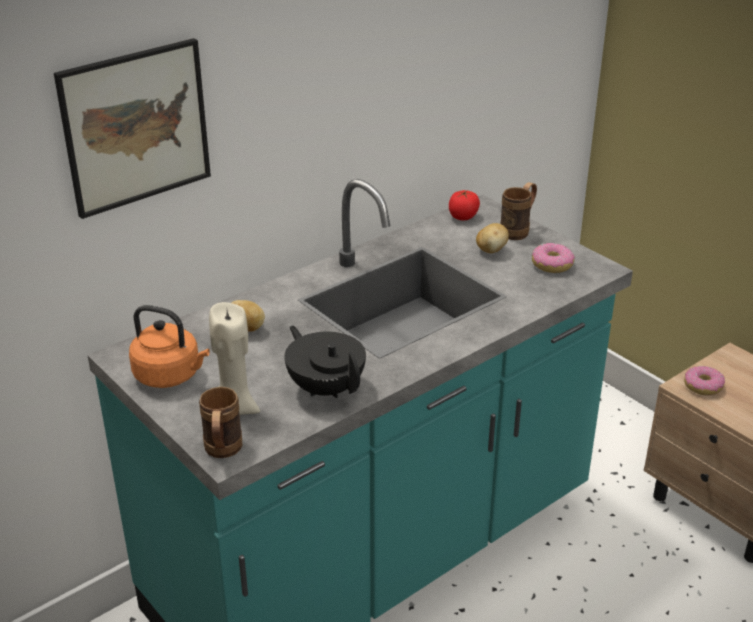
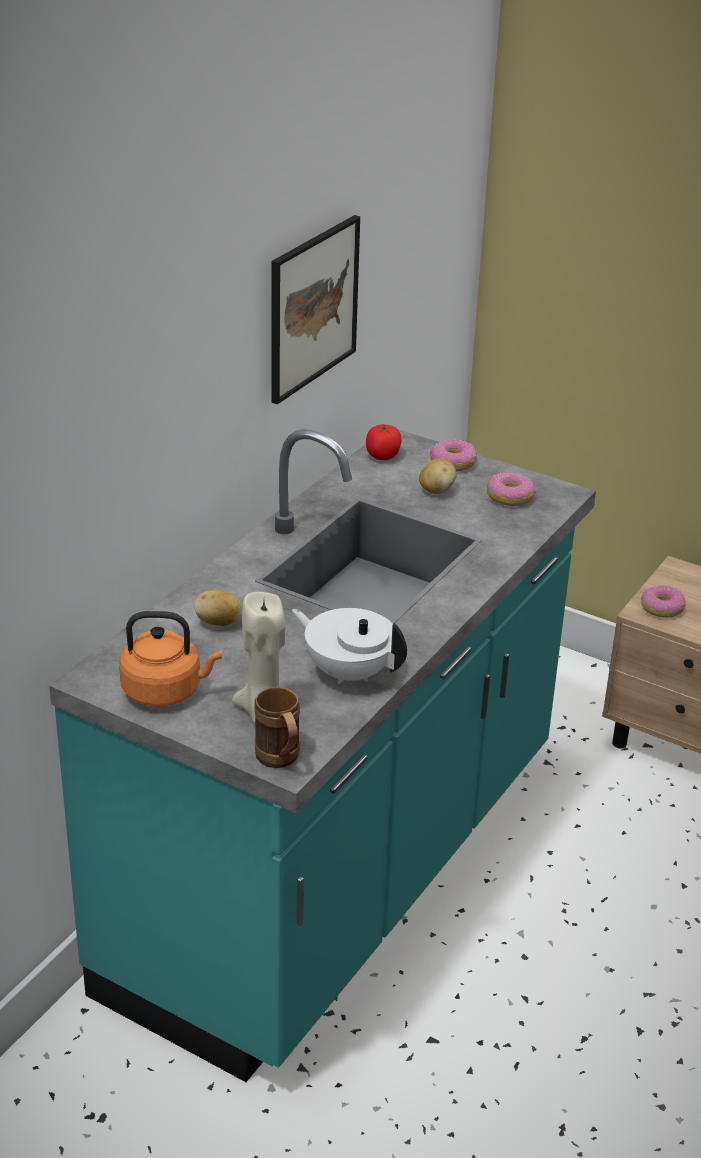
camera: 20 degrees left, 0 degrees up
picture [54,38,211,219] -> picture moved to [272,215,360,405]
black teapot [284,326,366,399] -> white teapot [292,608,407,684]
brown mug [500,182,537,240] -> donut [430,439,477,472]

